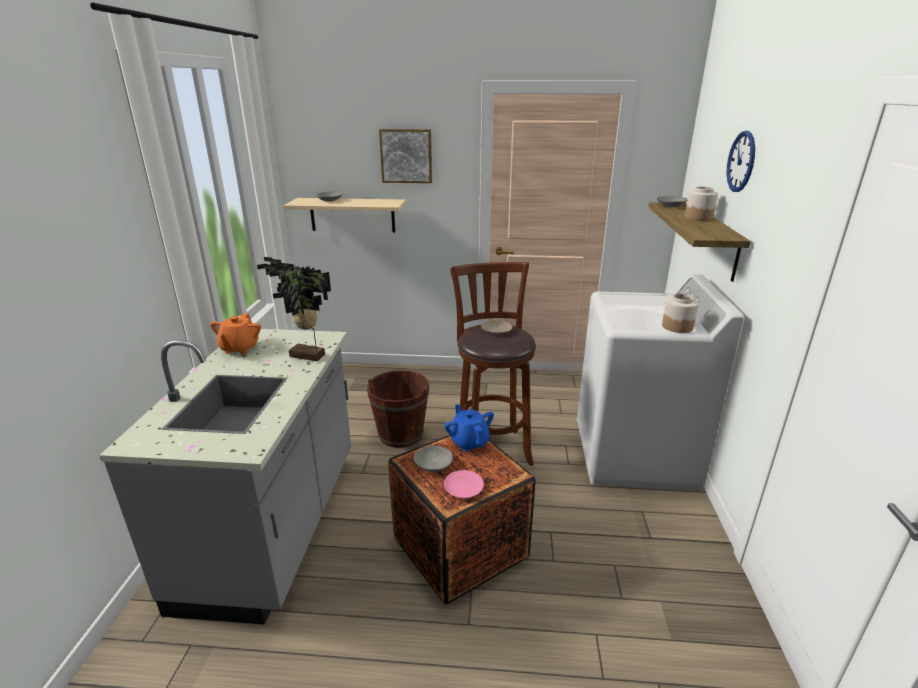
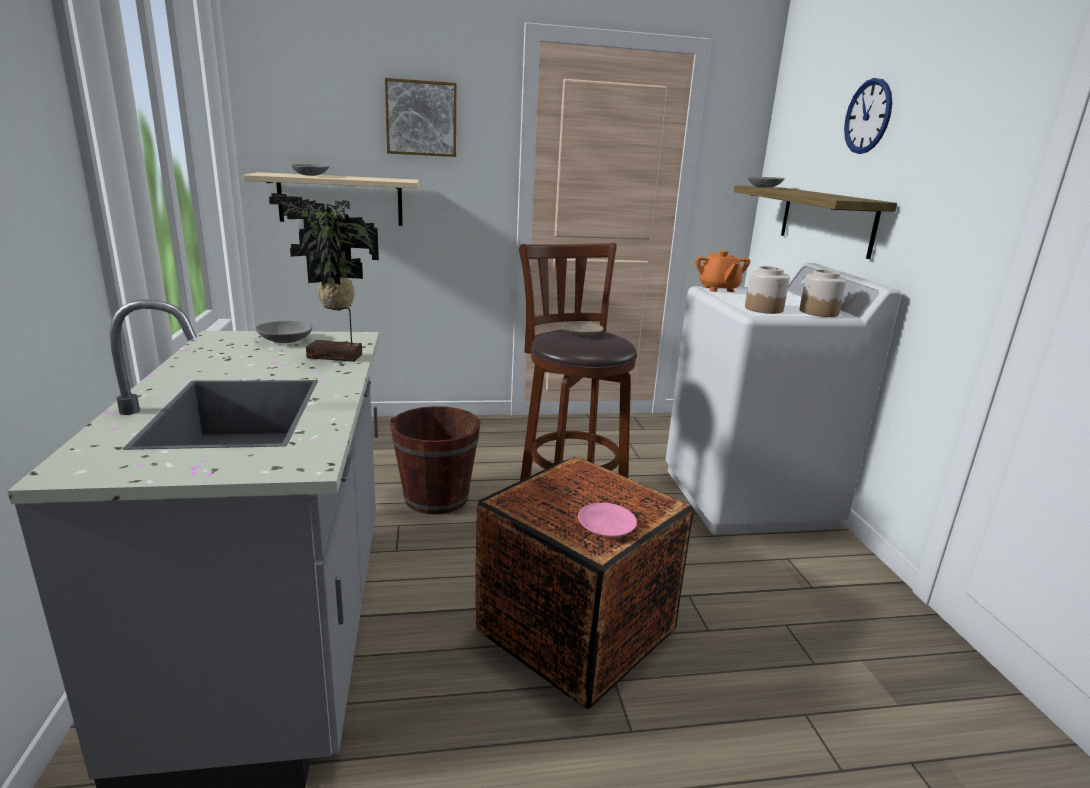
camera: 15 degrees left, 5 degrees down
orange teapot [210,313,261,355] -> orange teapot moved to [695,250,750,292]
grey bowl [414,446,453,472] -> grey bowl moved to [256,321,313,343]
blue teapot [444,404,494,452] -> none
jar [685,186,718,221] -> jar moved to [745,266,790,314]

